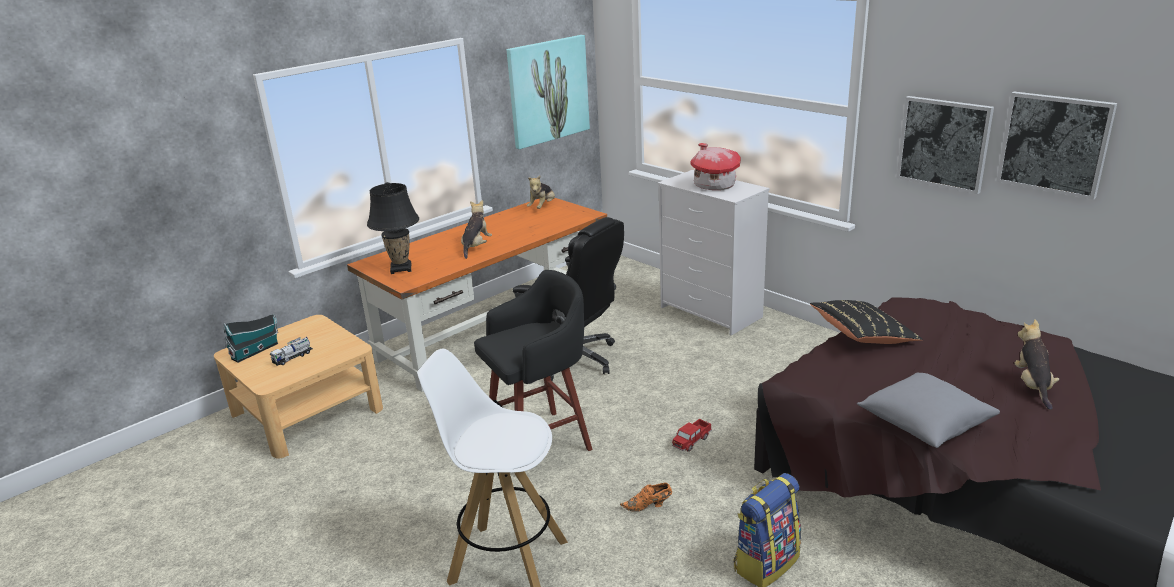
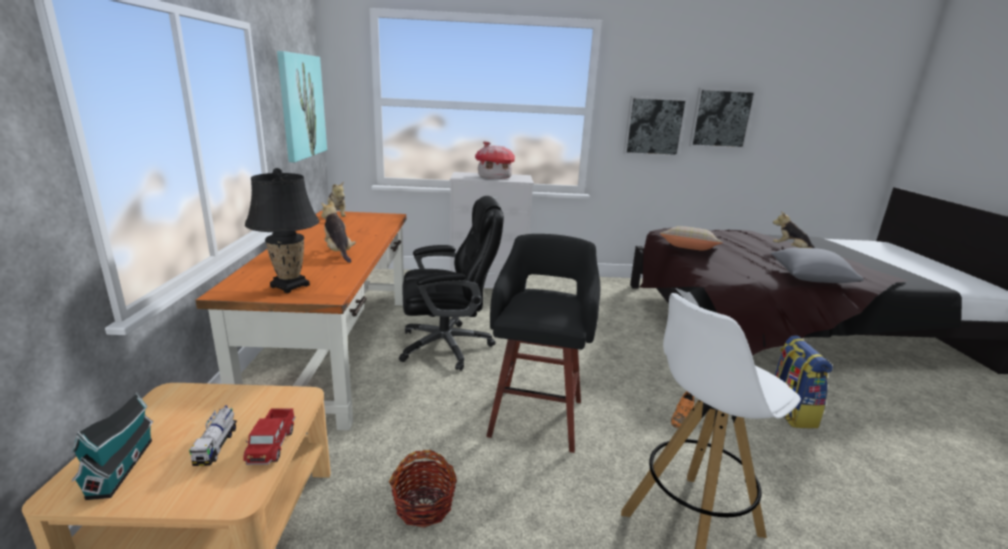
camera: 50 degrees left, 5 degrees down
toy truck [672,419,712,452] -> toy truck moved to [243,408,295,465]
black pillow [810,300,923,344] -> beige pillow [660,226,723,251]
none -> basket [389,450,457,528]

